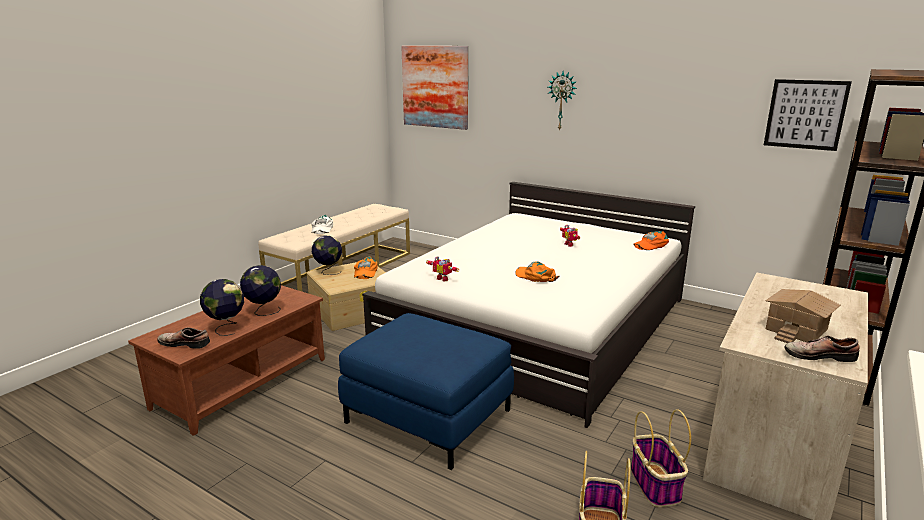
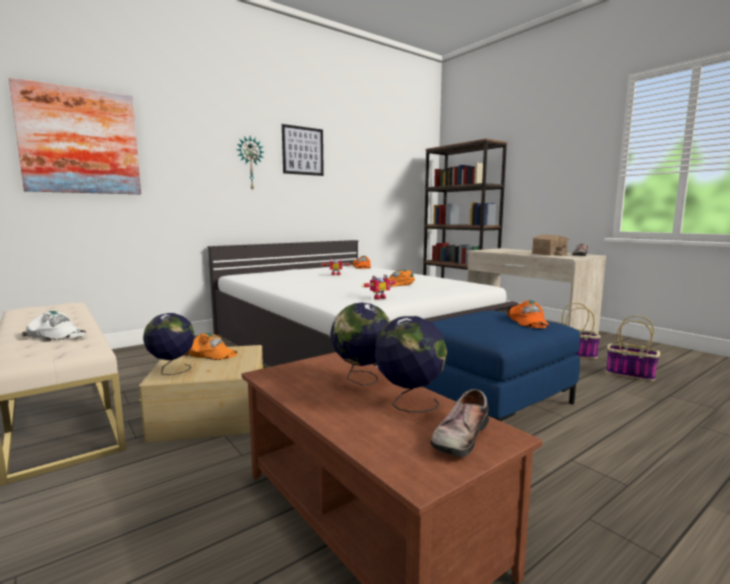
camera: 70 degrees left, 10 degrees down
picture [764,79,852,151] -> picture moved to [282,124,324,176]
none -> orange cap [507,300,549,328]

